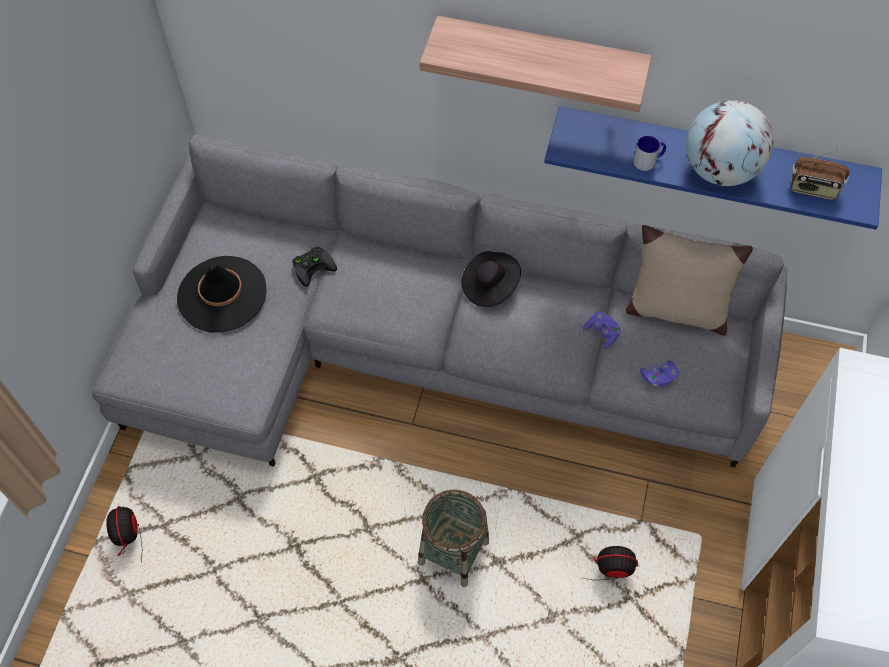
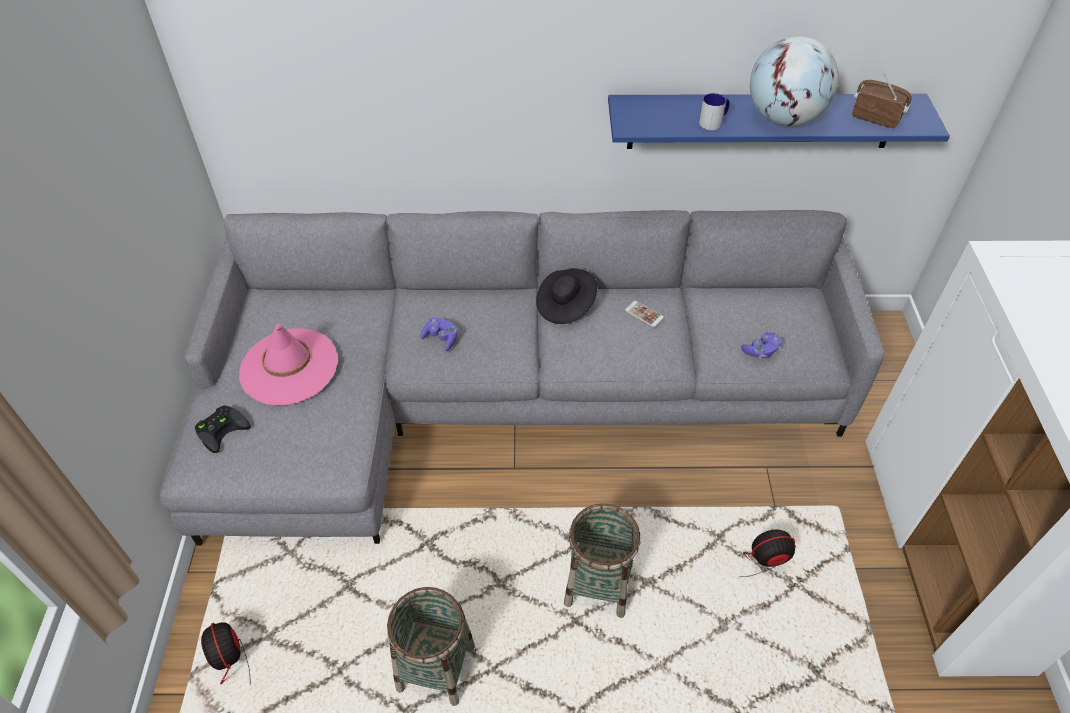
camera: 15 degrees left, 10 degrees down
black hat [177,256,266,333] -> pink hat [239,324,338,406]
black game controller [292,246,337,287] -> black game controller moved to [195,405,250,453]
shelf [420,16,652,112] -> none
purple game controller [583,312,621,349] -> purple game controller moved to [420,317,458,351]
beige pillow [626,225,753,336] -> none
radio [791,148,850,200] -> radio turned 150 degrees counterclockwise [852,70,912,128]
none -> basket [387,587,475,706]
none -> phone [625,301,664,327]

